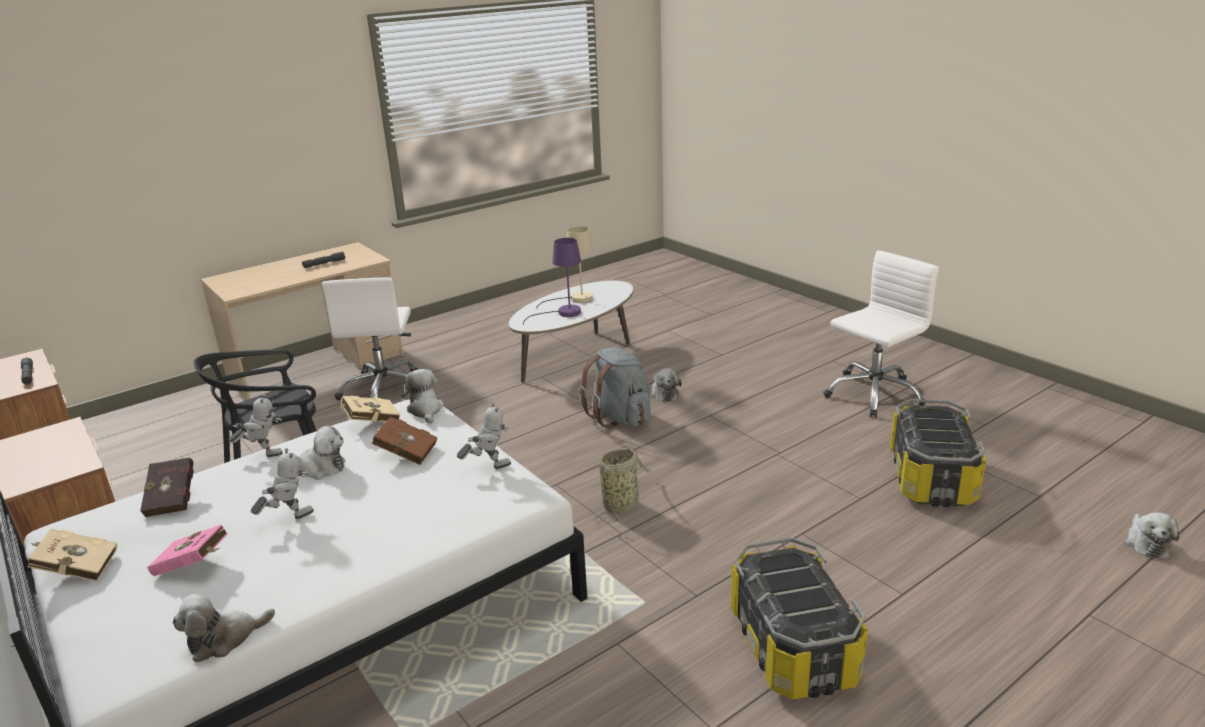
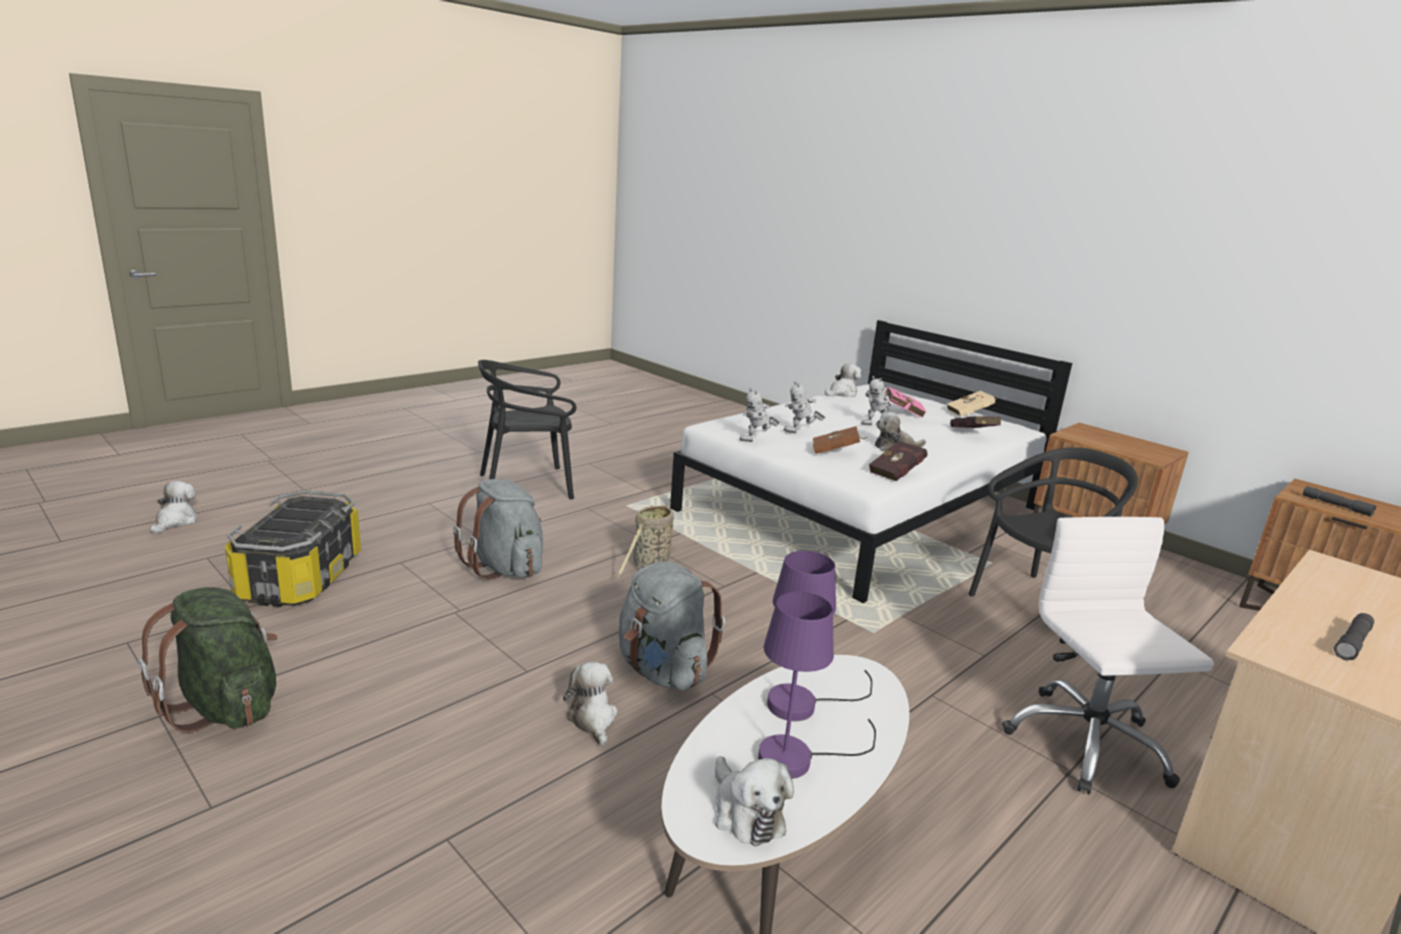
camera: 170 degrees right, 5 degrees down
toy robot [229,394,283,457] -> toy robot moved to [783,381,825,433]
beige book [336,396,400,422] -> red book [869,441,928,481]
plush toy [402,369,444,424] -> plush toy moved to [715,756,794,846]
beige table lamp [536,226,593,308] -> purple table lamp [758,592,876,779]
storage box [731,538,868,700] -> black chair [478,360,576,500]
white office chair [823,250,939,417] -> green backpack [138,587,277,733]
none -> grey backpack [453,479,543,580]

